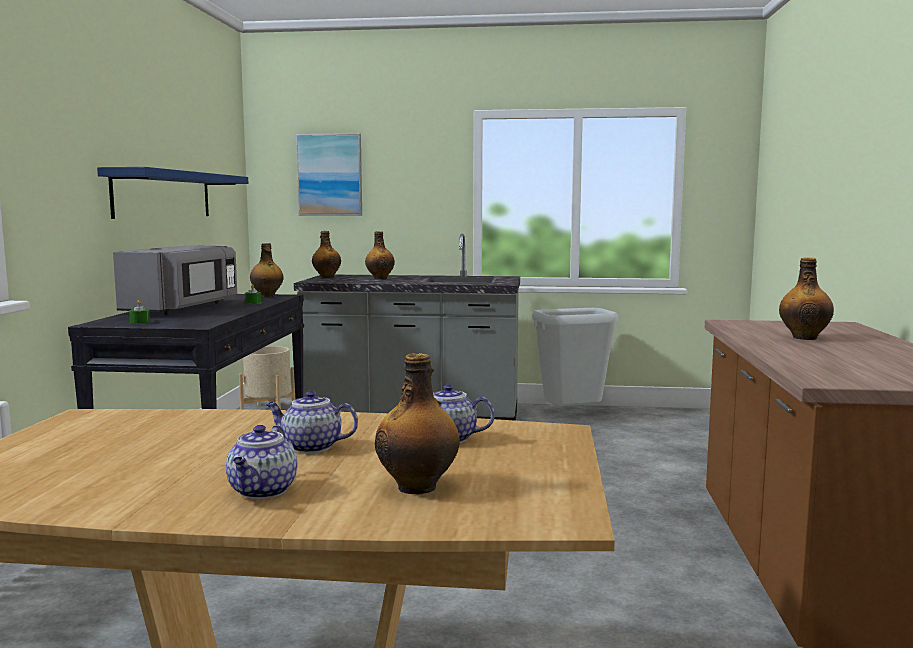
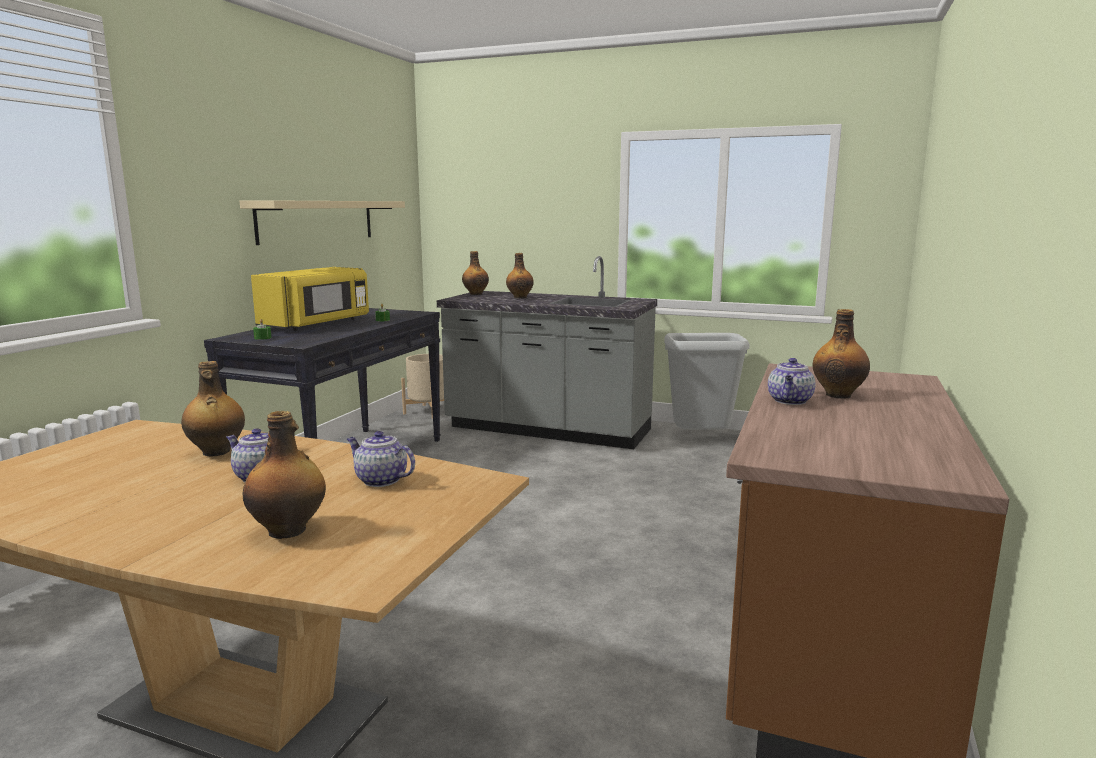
camera: 15 degrees right, 5 degrees up
blue shelf [97,167,248,219] -> beige shelf [240,200,405,245]
grey microwave [113,245,237,315] -> yellow microwave [251,267,369,331]
teapot [226,425,297,499] -> teapot moved to [768,358,815,405]
bottle [250,243,283,297] -> bottle moved to [181,361,245,456]
picture [296,133,362,216] -> none

